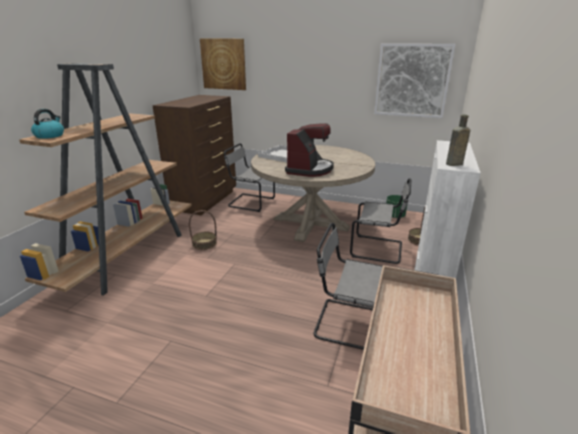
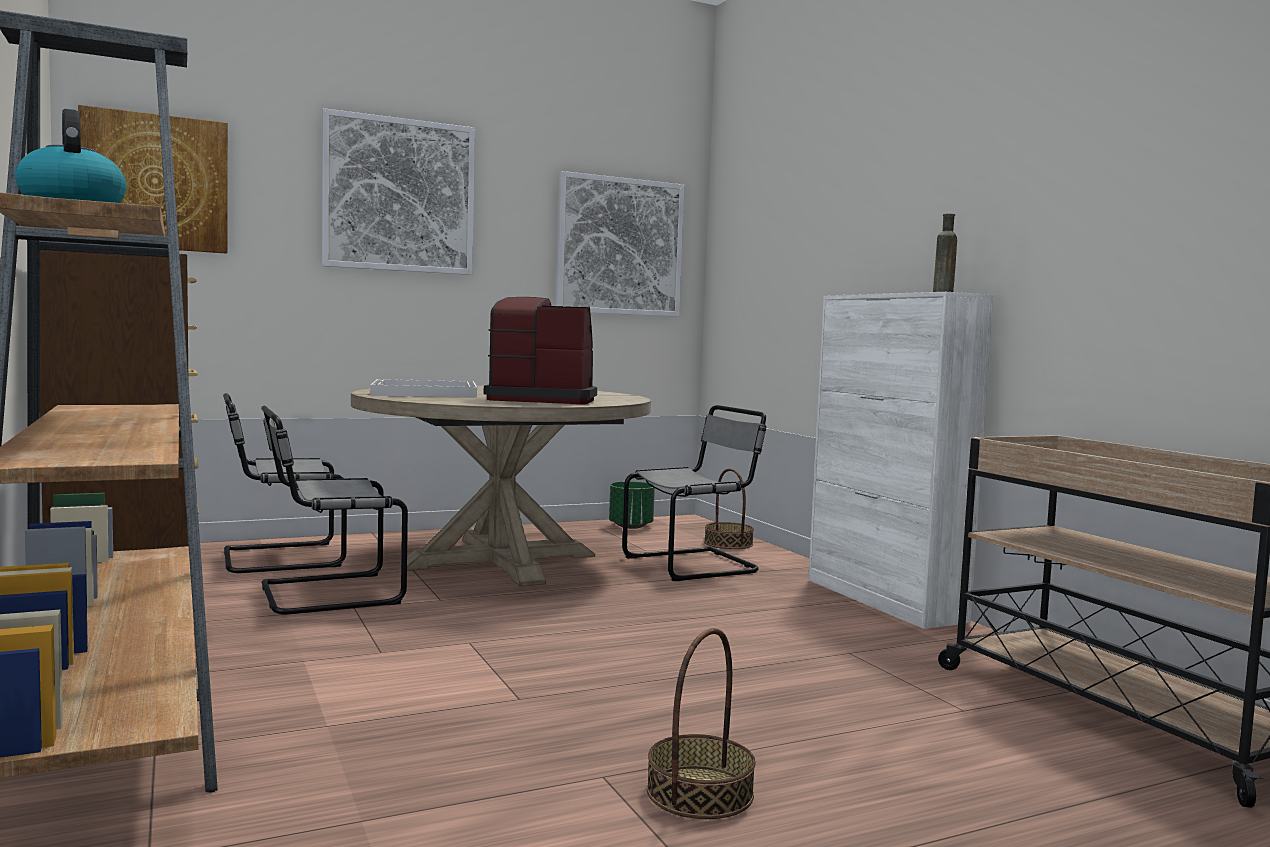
camera: 45 degrees left, 20 degrees down
basket [189,210,217,250] -> basket moved to [647,628,756,819]
coffee machine [285,123,334,177] -> coffee machine turned 60 degrees counterclockwise [484,297,597,404]
grey chair [313,223,383,350] -> grey chair moved to [261,406,408,614]
none -> picture [322,108,475,275]

